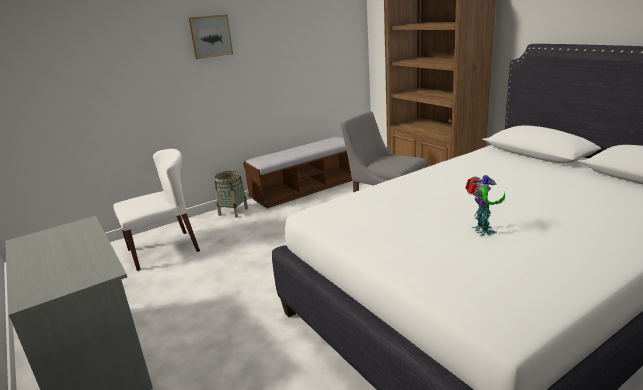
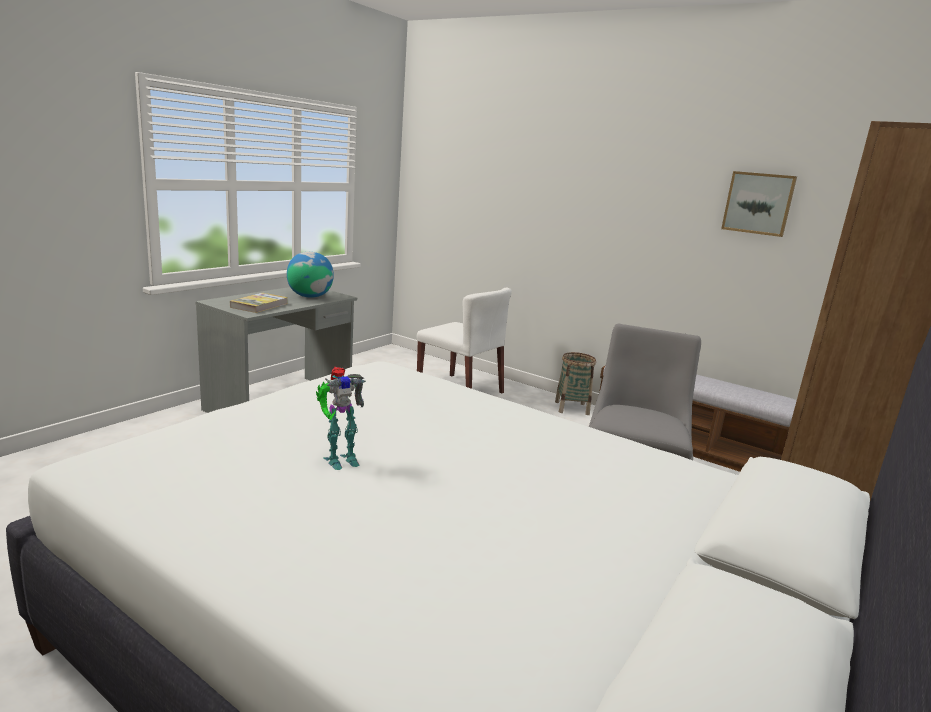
camera: 65 degrees right, 5 degrees down
picture [189,14,233,59] -> picture moved to [721,171,797,237]
none -> book [230,293,288,313]
none -> globe [287,252,334,298]

